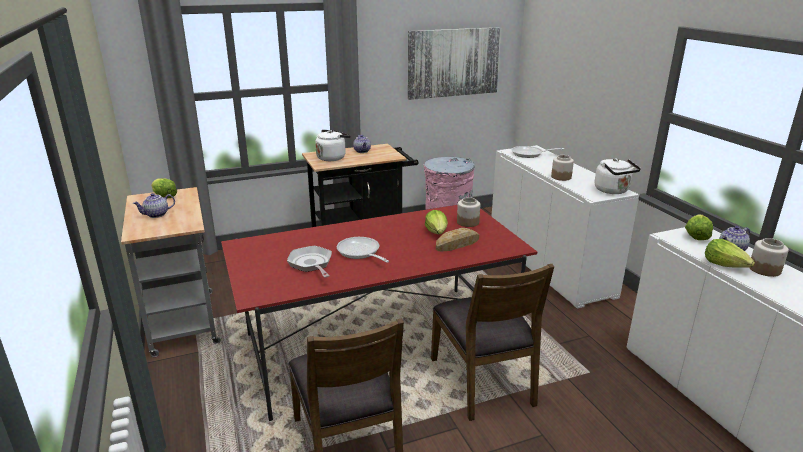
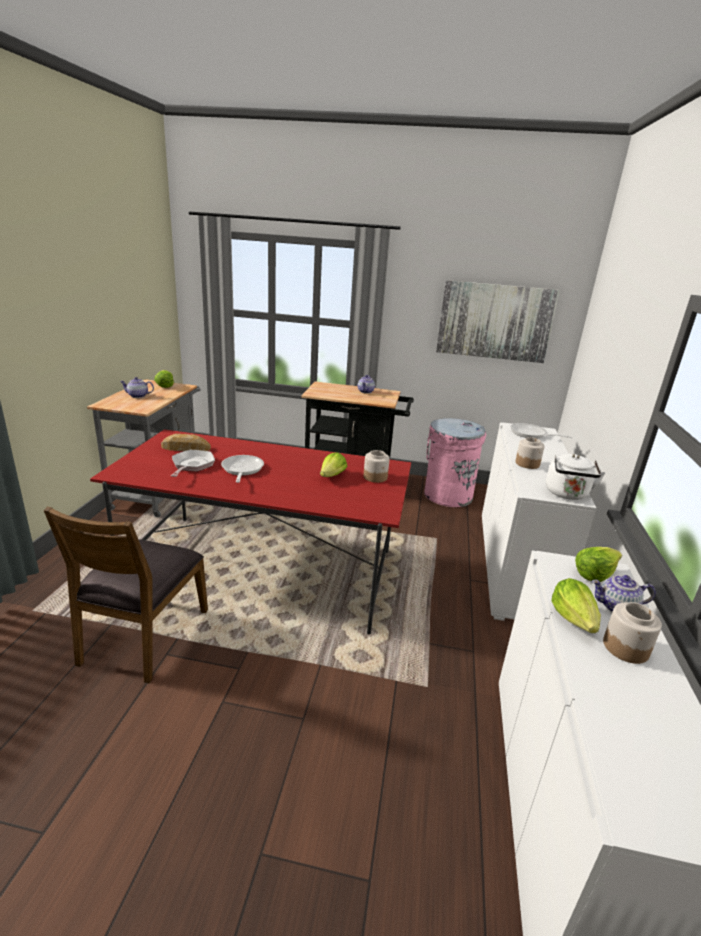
camera: 30 degrees right, 0 degrees up
white kettle [315,130,351,161] -> none
brown chair [431,264,554,421] -> none
bread [436,228,479,251] -> bread moved to [161,434,211,451]

